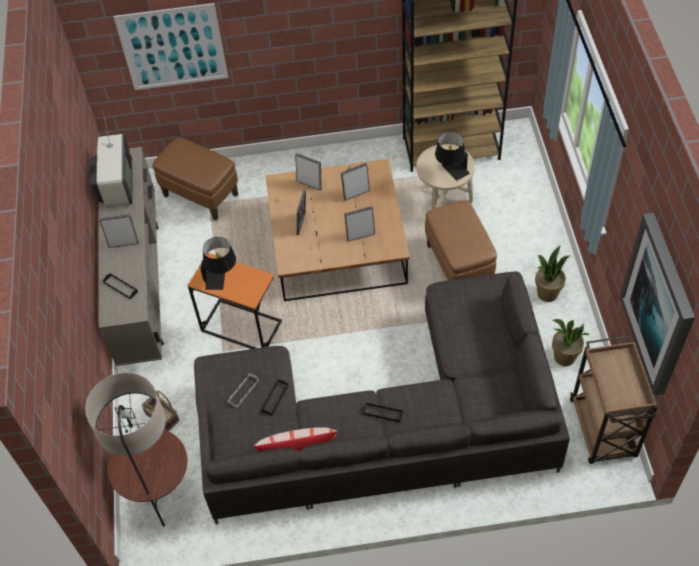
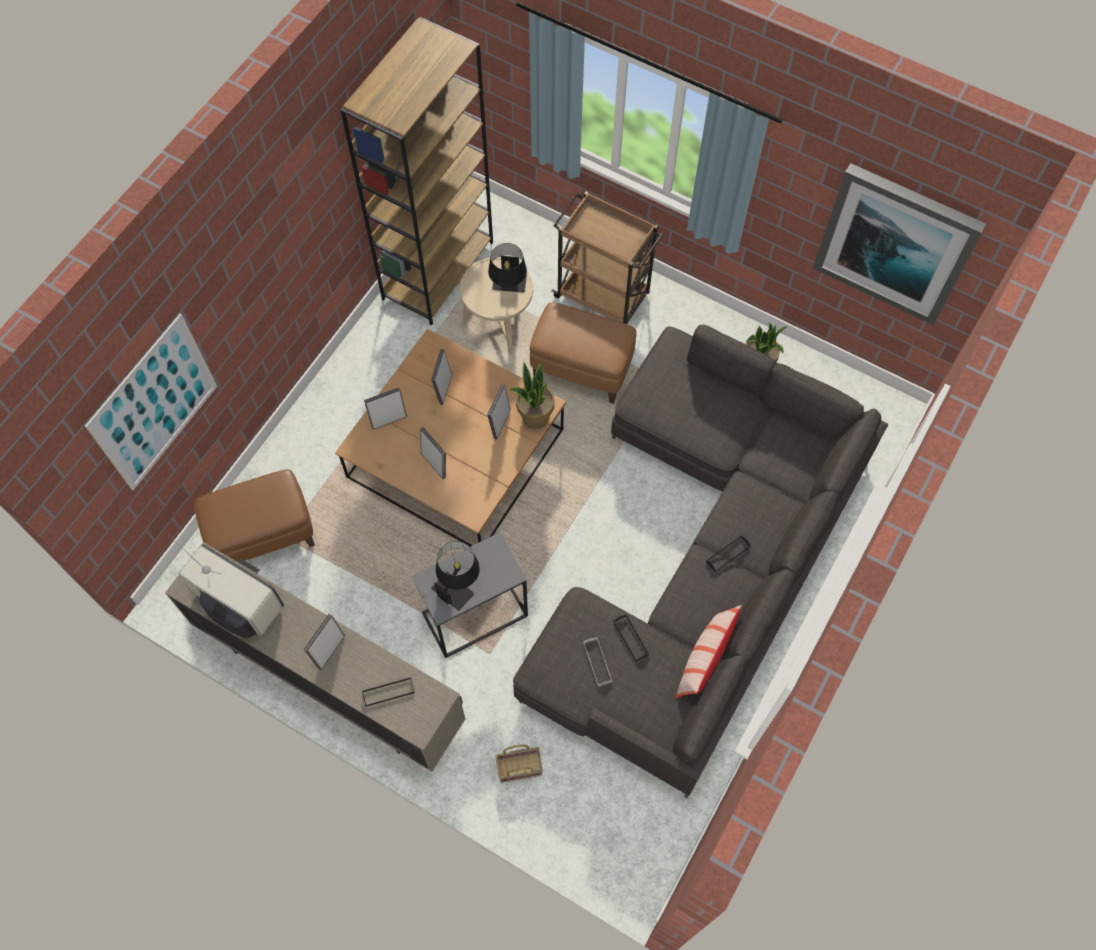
camera: 55 degrees left, 10 degrees up
floor lamp [85,373,187,527] -> none
orange side table [187,253,282,349] -> grey side table [411,532,528,658]
potted plant [535,246,570,302] -> potted plant moved to [510,362,554,429]
brown cart [570,336,658,464] -> brown cart moved to [551,191,663,324]

